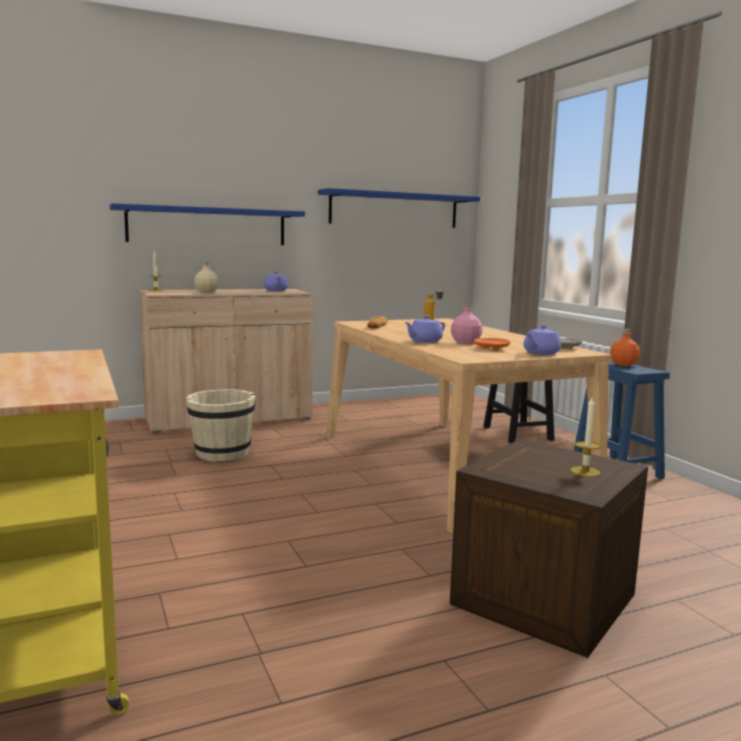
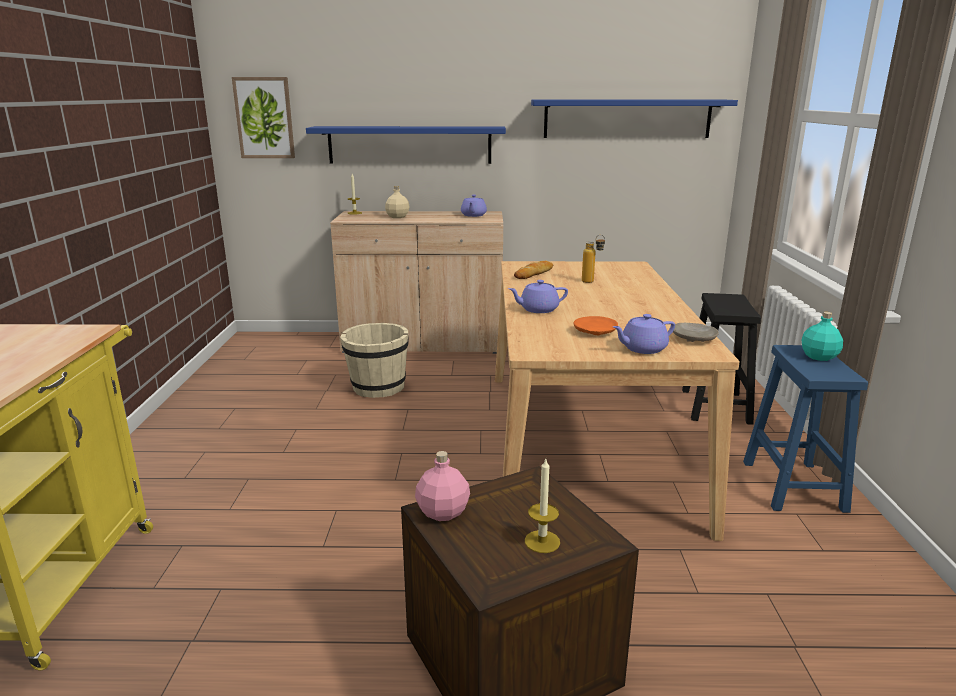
camera: 25 degrees right, 10 degrees up
pink bottle [451,304,482,344] -> pink bottle moved to [415,451,470,521]
orange bottle [610,329,640,366] -> turquoise bottle [802,312,843,361]
none -> picture [232,77,295,158]

